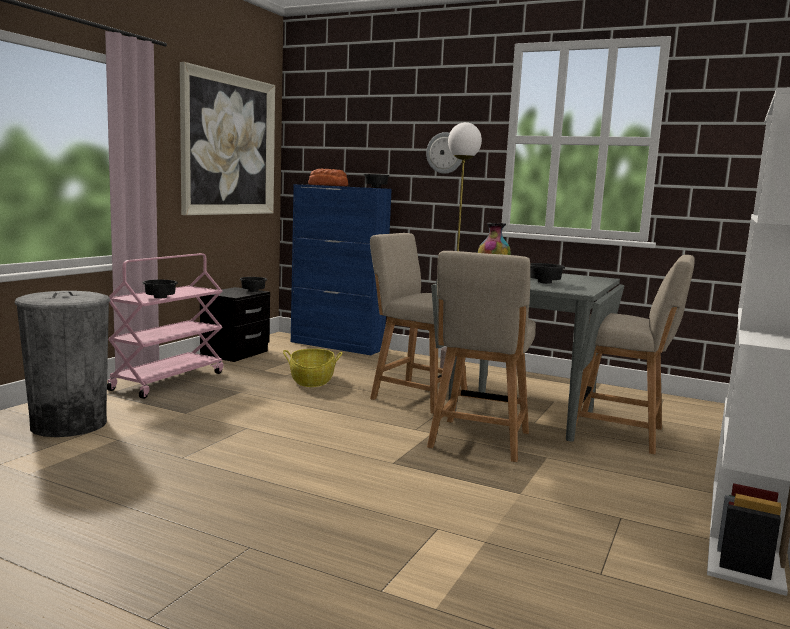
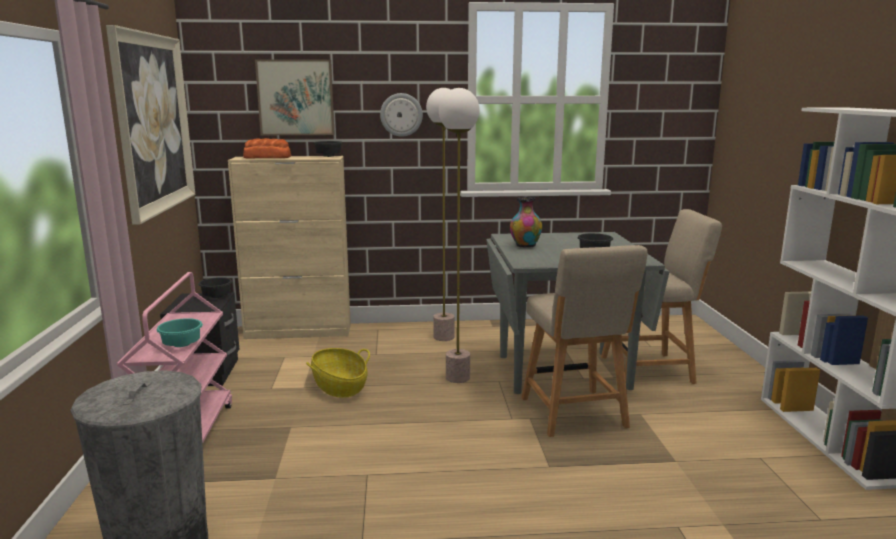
camera: 30 degrees left, 5 degrees up
black bowl [142,280,178,298] -> turquoise bowl [157,318,203,347]
blue cabinet [291,184,392,355] -> beige cabinet [228,156,351,339]
beige chair [370,233,467,414] -> floor lamp [439,88,480,383]
none -> picture [255,59,335,135]

